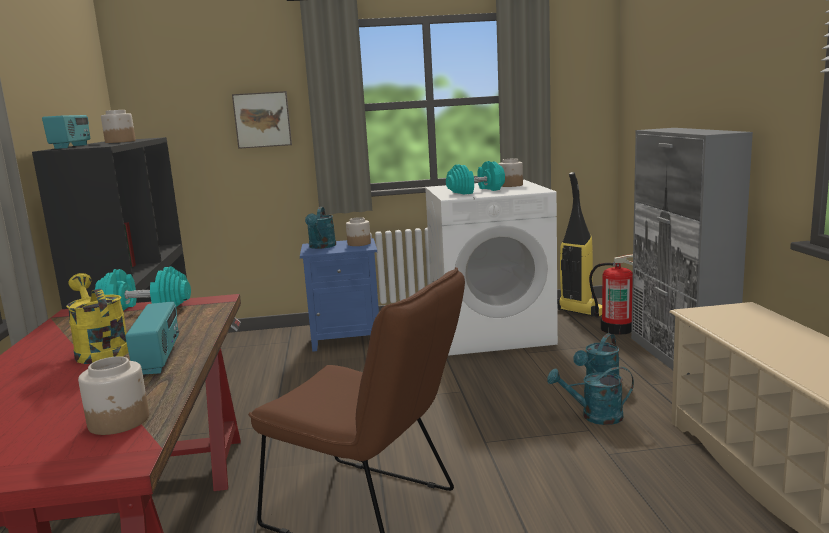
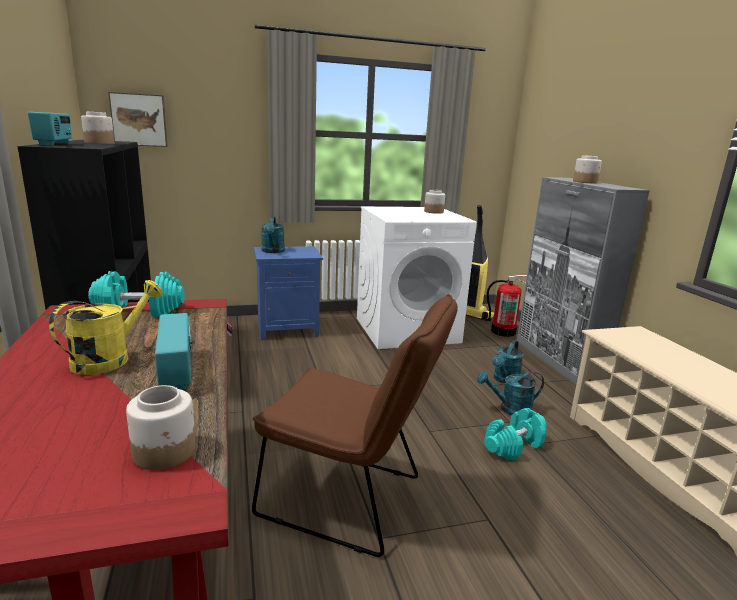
camera: 10 degrees left, 5 degrees up
yellow watering can [66,273,129,364] -> yellow watering can turned 75 degrees clockwise [49,280,163,375]
picture [232,91,292,149] -> picture moved to [108,92,168,147]
jar [346,217,371,246] -> jar moved to [573,155,602,183]
turquoise dumbbell [446,161,505,195] -> turquoise dumbbell moved to [484,408,547,461]

